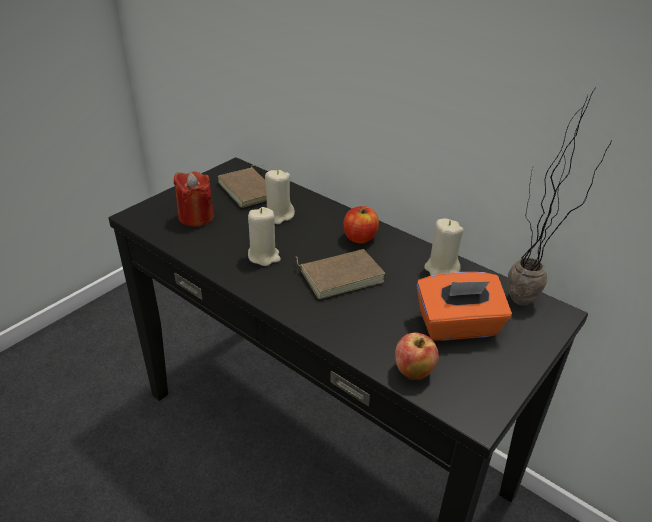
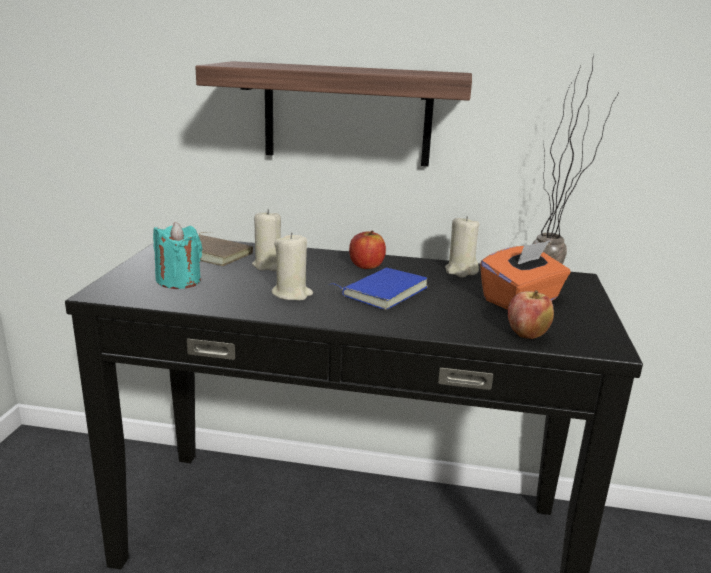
camera: 30 degrees left, 15 degrees down
red candle [173,171,214,227] -> turquoise candle [153,222,202,289]
brown book [295,249,385,299] -> blue book [332,268,428,310]
none -> shelf [195,61,472,166]

